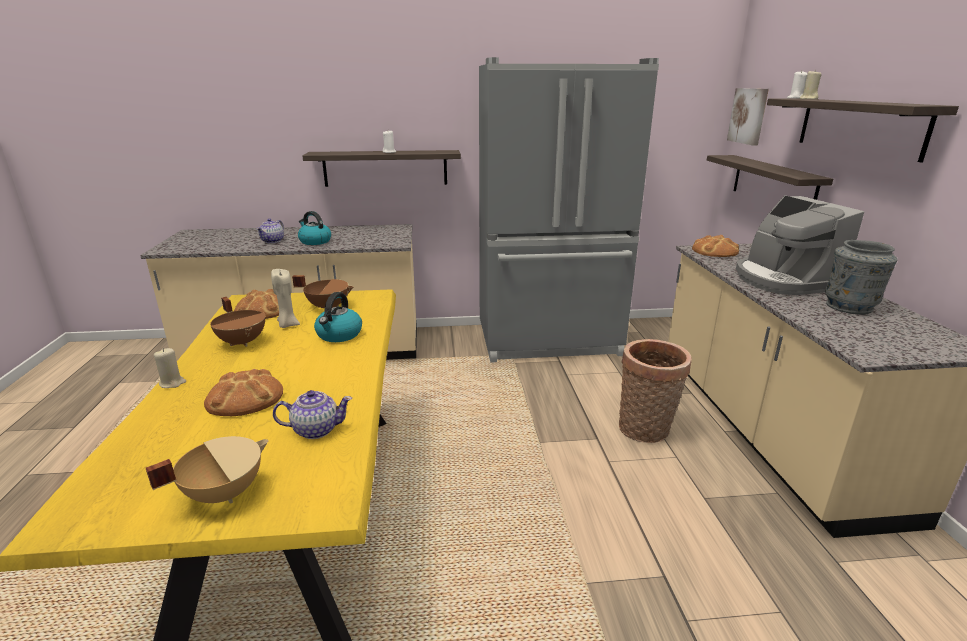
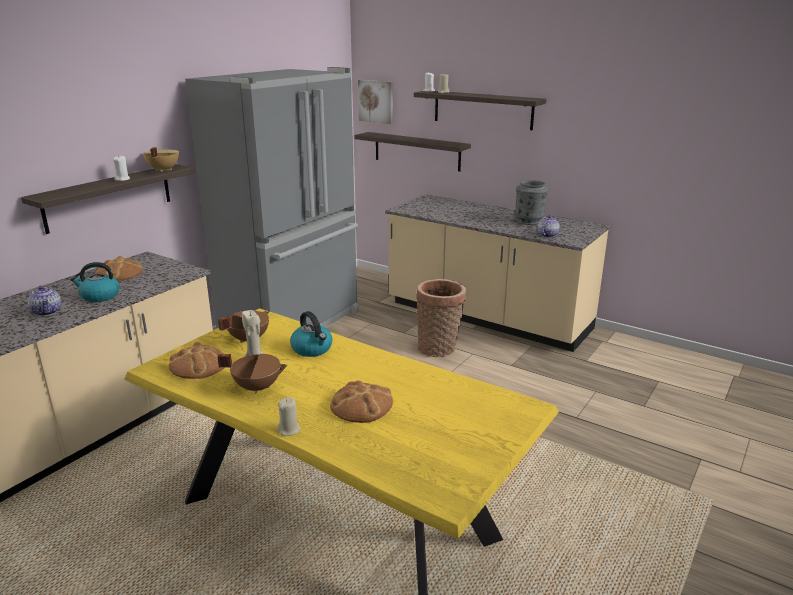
camera: 50 degrees left, 0 degrees up
beige cooking pot [146,436,269,504] -> beige cooking pot moved to [143,147,179,172]
teapot [273,390,352,439] -> teapot moved to [537,215,560,238]
bread [692,235,739,257] -> bread moved to [95,256,143,281]
coffee machine [736,196,864,295] -> none

